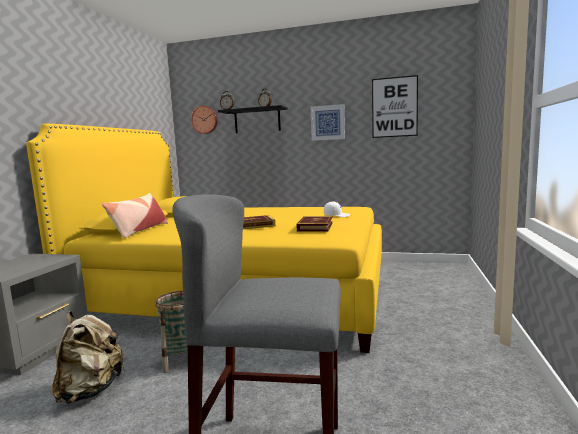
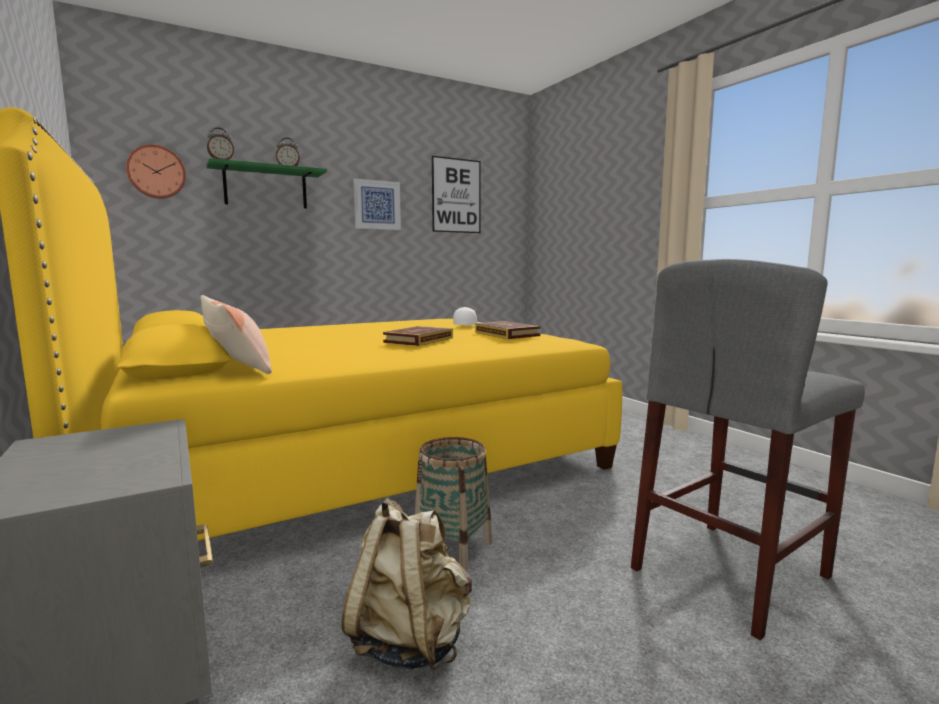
camera: 45 degrees left, 0 degrees up
black shelf [218,105,288,133] -> green shelf [206,158,327,209]

